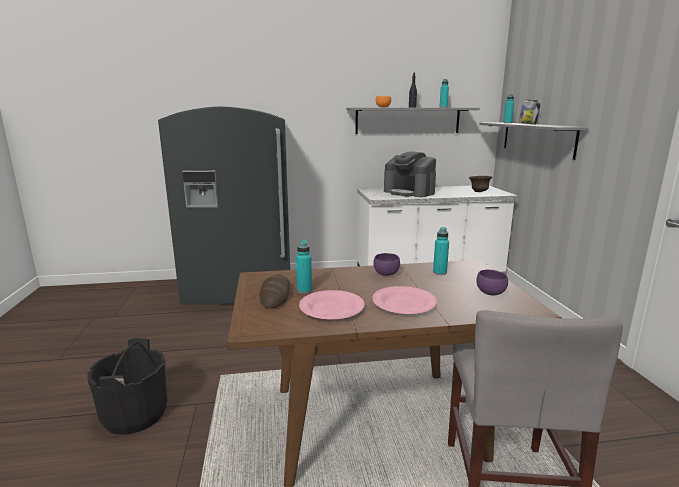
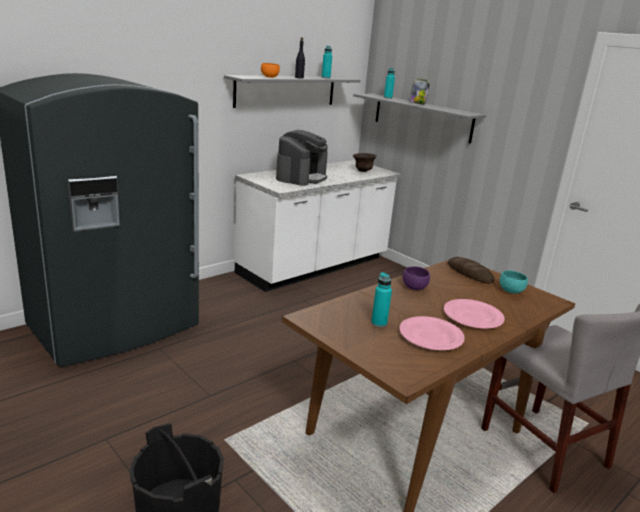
camera: 35 degrees left, 5 degrees up
bread [260,275,290,309] -> bread moved to [448,257,495,284]
coffee machine [384,152,436,197] -> coffee machine turned 75 degrees counterclockwise [276,130,328,186]
turquoise bottle [433,227,449,275] -> none
purple bowl [476,270,508,296] -> turquoise bowl [499,270,528,294]

